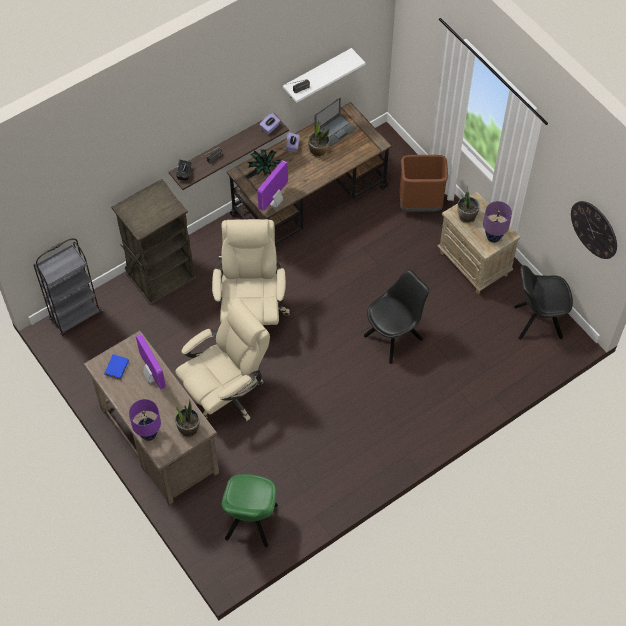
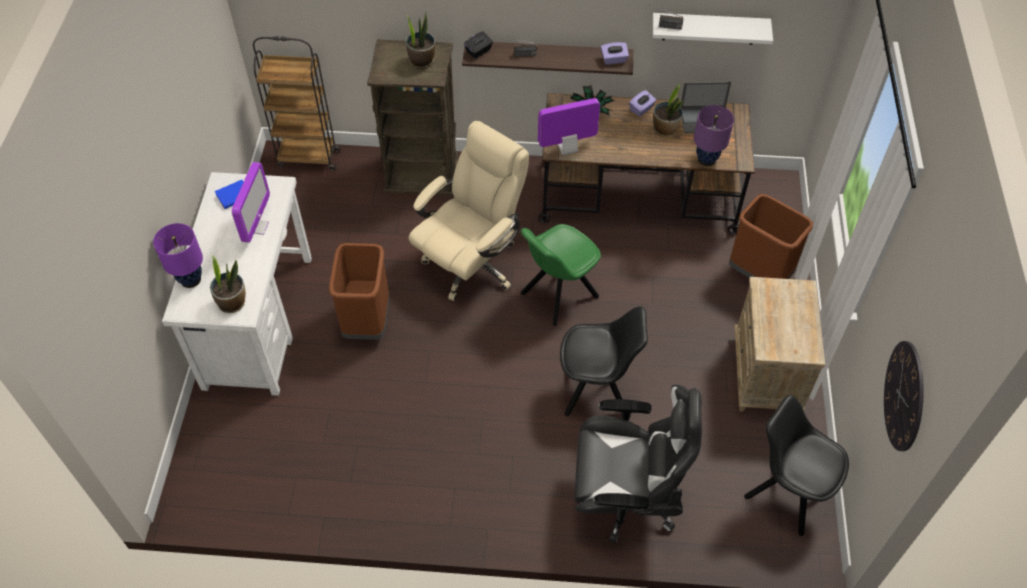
camera: 40 degrees right, 5 degrees down
grey cart [34,238,105,336] -> brown cart [253,36,343,171]
brown desk [84,331,219,505] -> white desk [162,172,312,396]
beige office chair [175,298,270,421] -> brown trash can [329,243,389,340]
green chair [221,474,278,548] -> green chair moved to [521,224,601,326]
potted plant [457,187,480,223] -> potted plant moved to [406,12,435,69]
purple table lamp [483,201,512,243] -> purple table lamp moved to [694,105,734,166]
none -> black office chair [575,385,702,543]

